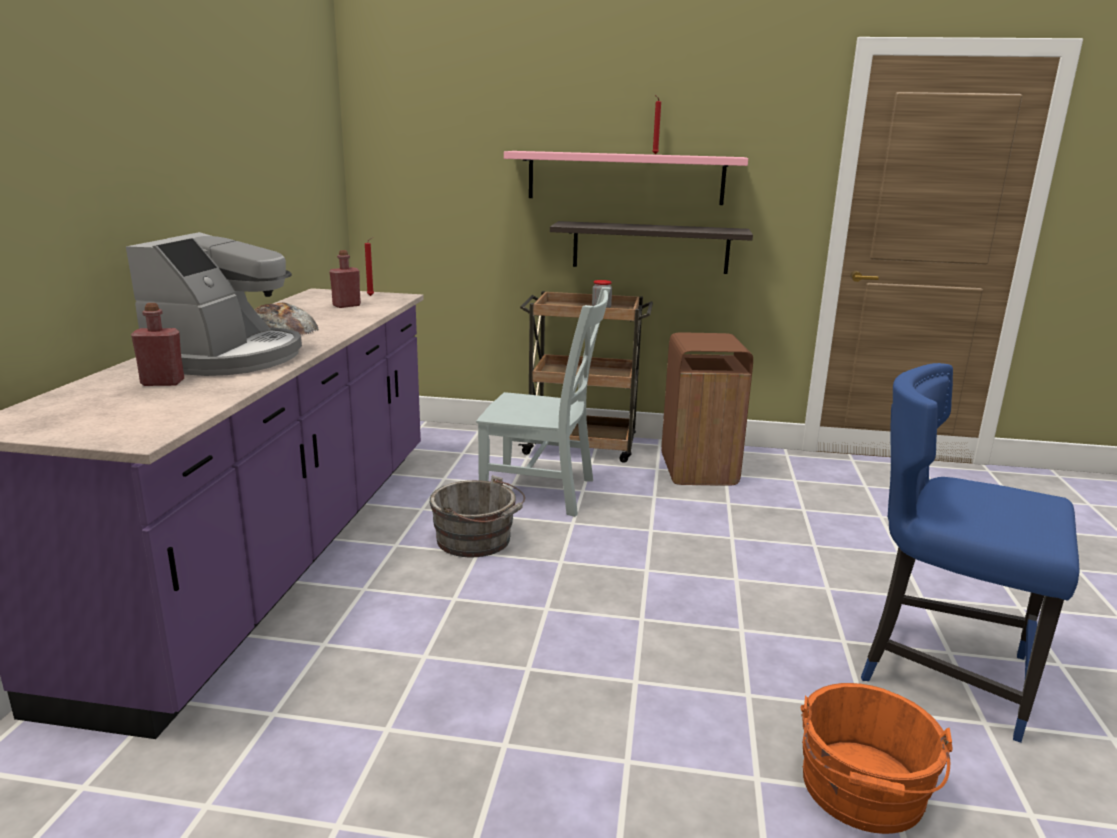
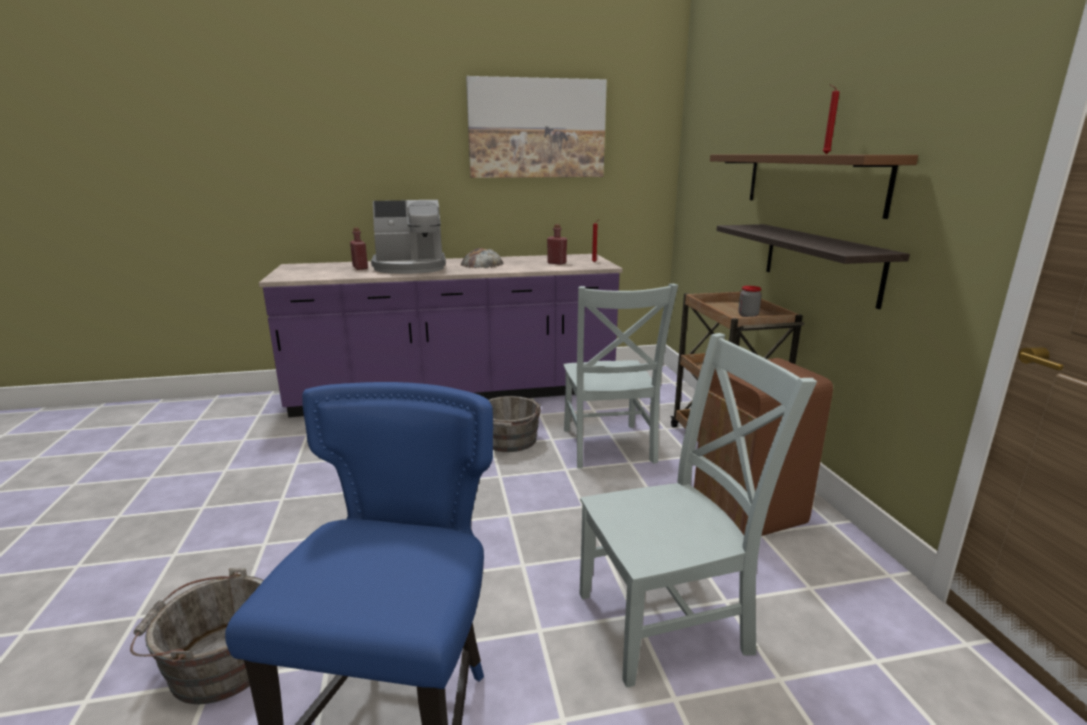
camera: 70 degrees right, 0 degrees up
pink shelf [504,151,748,205] -> brown shelf [710,155,918,219]
orange bucket [801,683,953,834] -> grey bucket [130,568,264,704]
none -> picture [466,76,607,178]
none -> grey chair [579,333,817,688]

